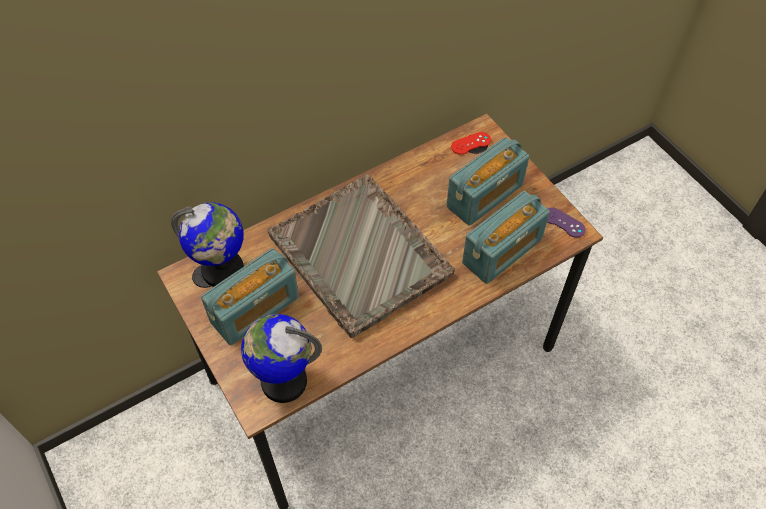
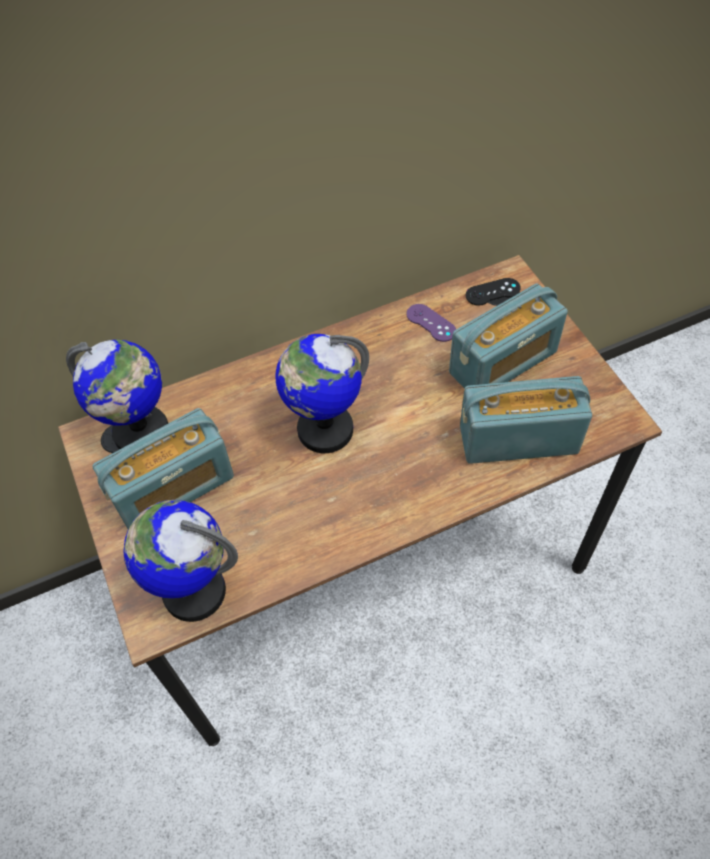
camera: 10 degrees right, 0 degrees up
grey tray [267,174,455,338] -> globe [275,334,369,453]
red game controller [451,132,491,155] -> black game controller [466,278,521,306]
radio [462,191,550,284] -> radio turned 150 degrees counterclockwise [460,376,592,464]
purple game controller [547,208,586,238] -> purple game controller moved to [406,304,456,342]

